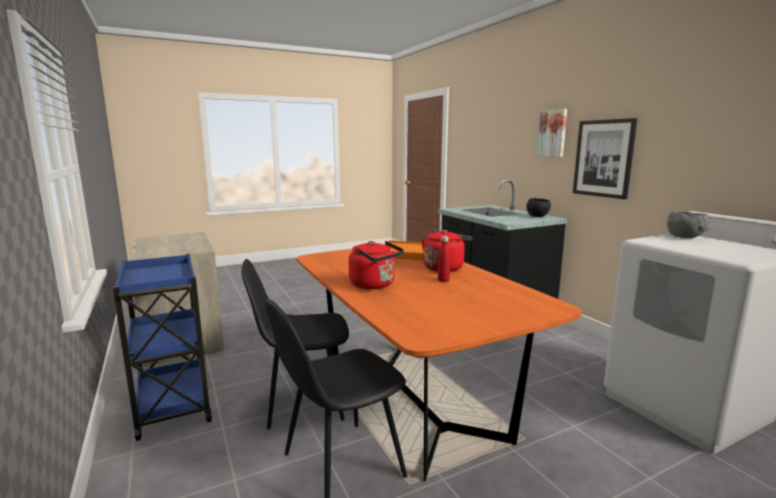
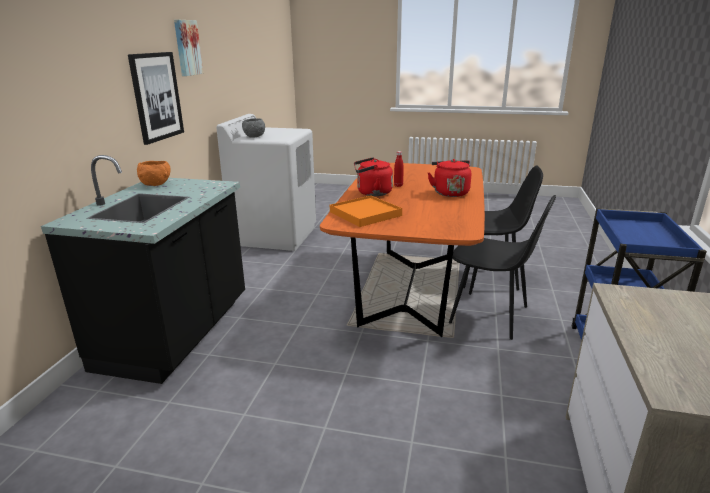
camera: 140 degrees left, 10 degrees up
black bowl [526,198,551,217] -> orange bowl [137,161,170,186]
picture [537,109,567,157] -> picture moved to [174,20,203,76]

